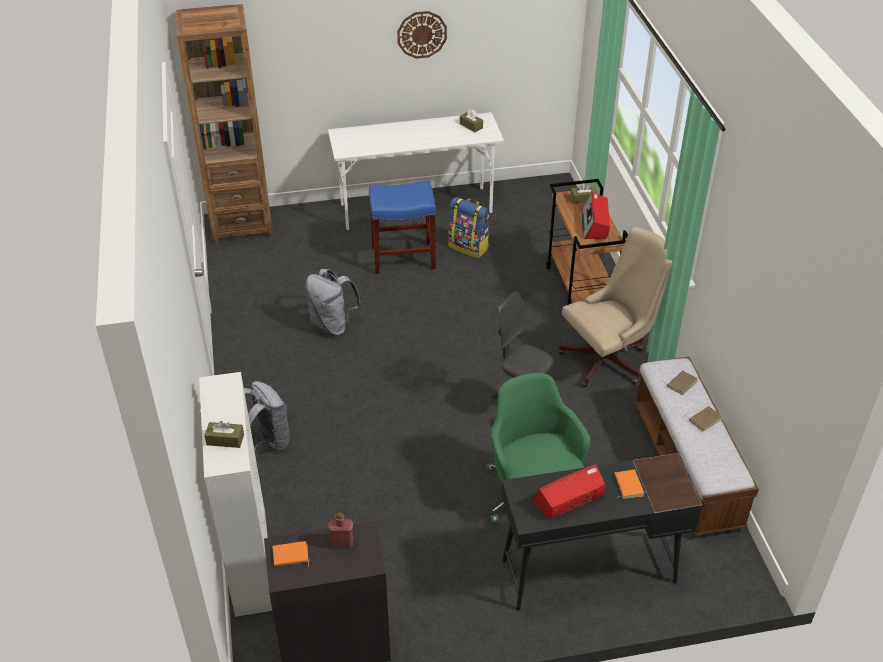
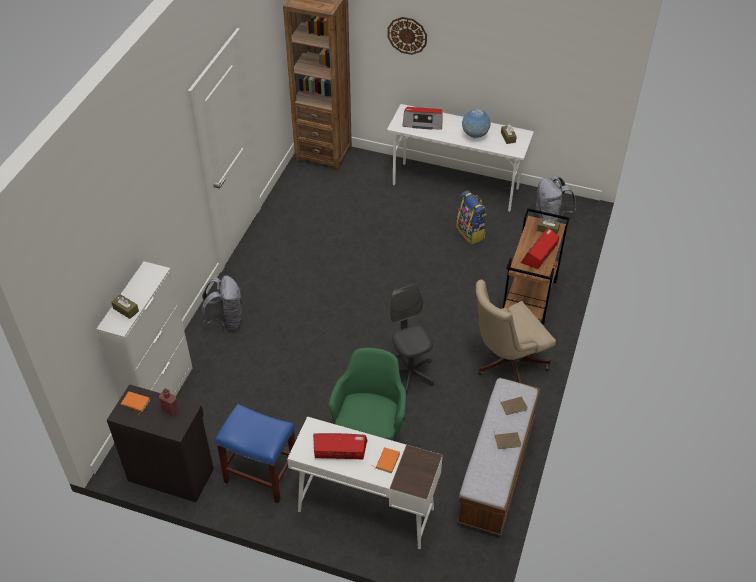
camera: 30 degrees right, 5 degrees up
grey backpack [305,269,362,336] -> grey backpack moved to [535,176,576,222]
blue stool [369,181,436,274] -> blue stool moved to [215,404,296,503]
wall clock [397,11,447,59] -> wall clock moved to [388,17,427,55]
black desk [501,453,702,611] -> white desk [287,416,443,549]
beige office chair [558,226,673,387] -> beige office chair turned 150 degrees clockwise [476,280,556,383]
none -> radio [402,107,443,130]
none -> globe [462,109,491,138]

